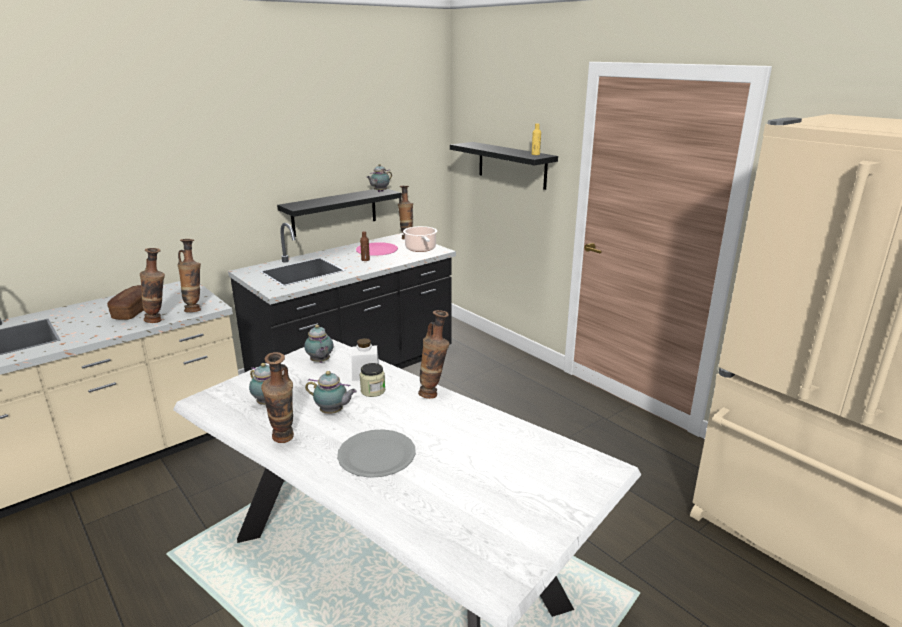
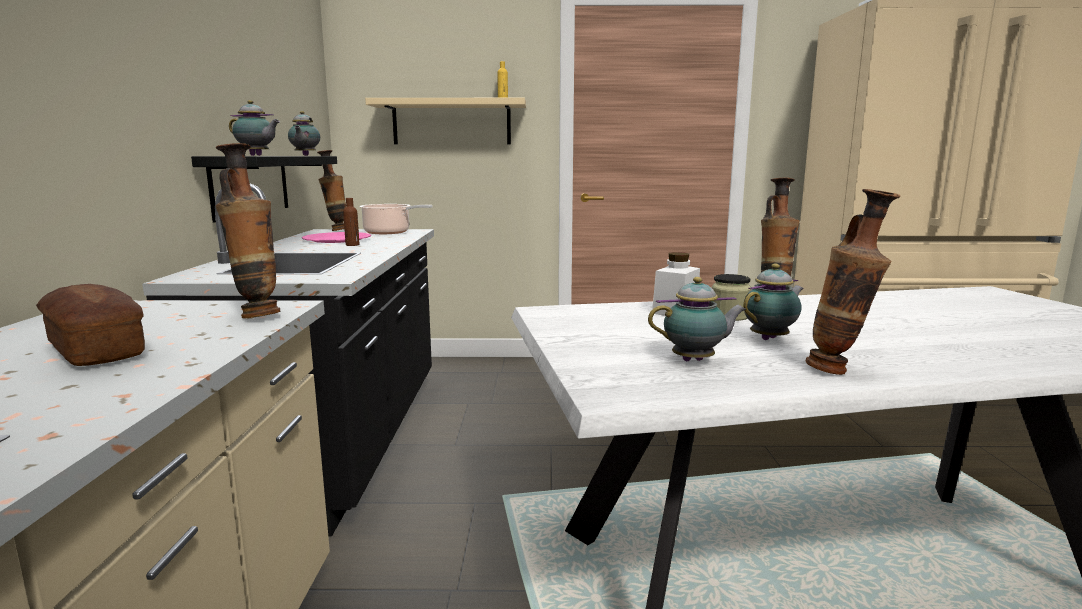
camera: 50 degrees left, 10 degrees down
vase [140,248,165,323] -> none
teapot [304,325,334,363] -> teapot moved to [229,100,280,156]
grey plate [337,429,416,478] -> none
black shelf [450,142,558,190] -> beige shelf [365,98,526,144]

